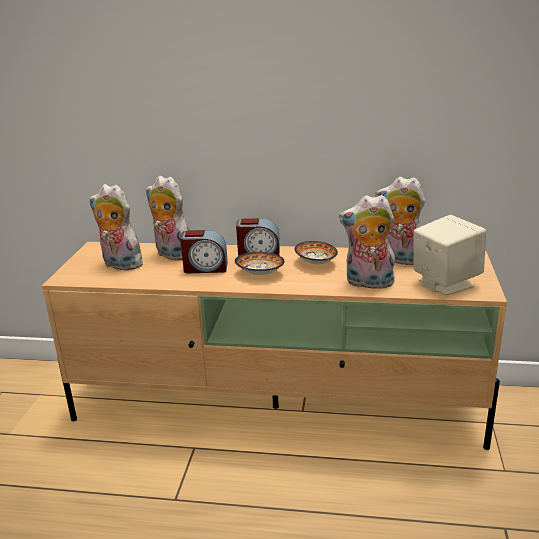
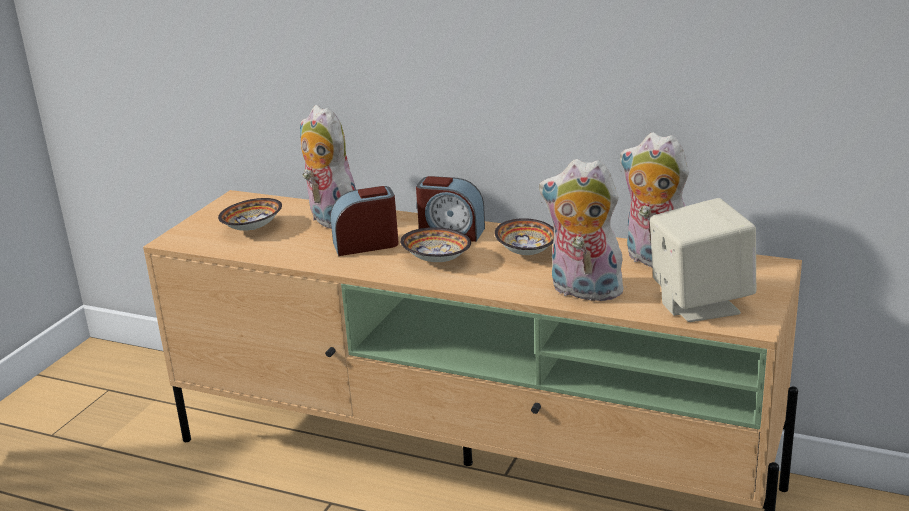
camera: 15 degrees right, 0 degrees up
plush toy [89,184,145,270] -> bowl [218,198,282,231]
alarm clock [180,230,228,273] -> alarm clock turned 150 degrees clockwise [330,186,399,256]

